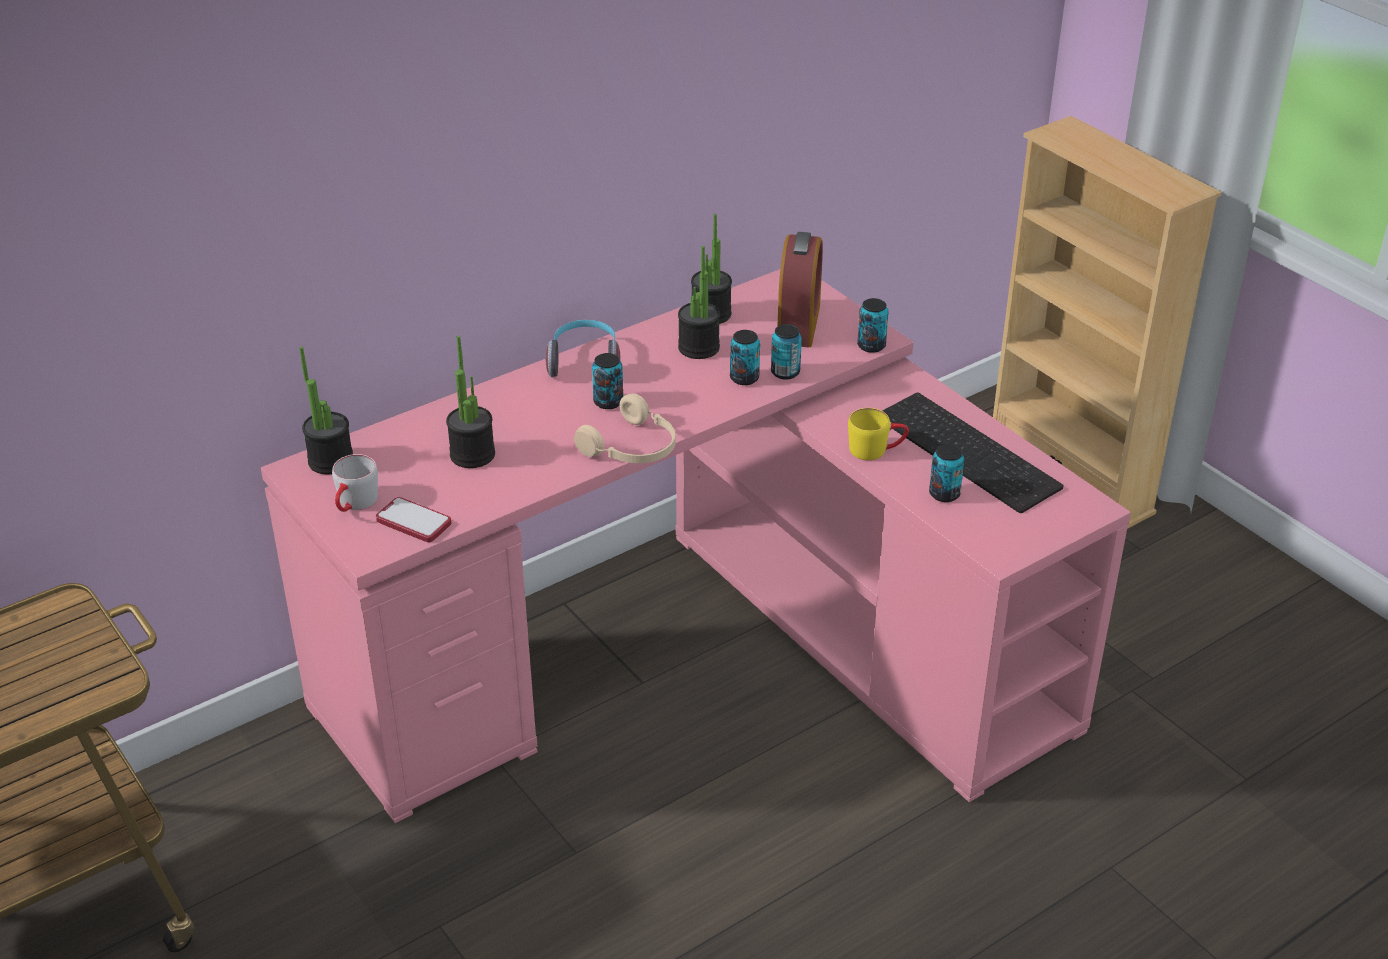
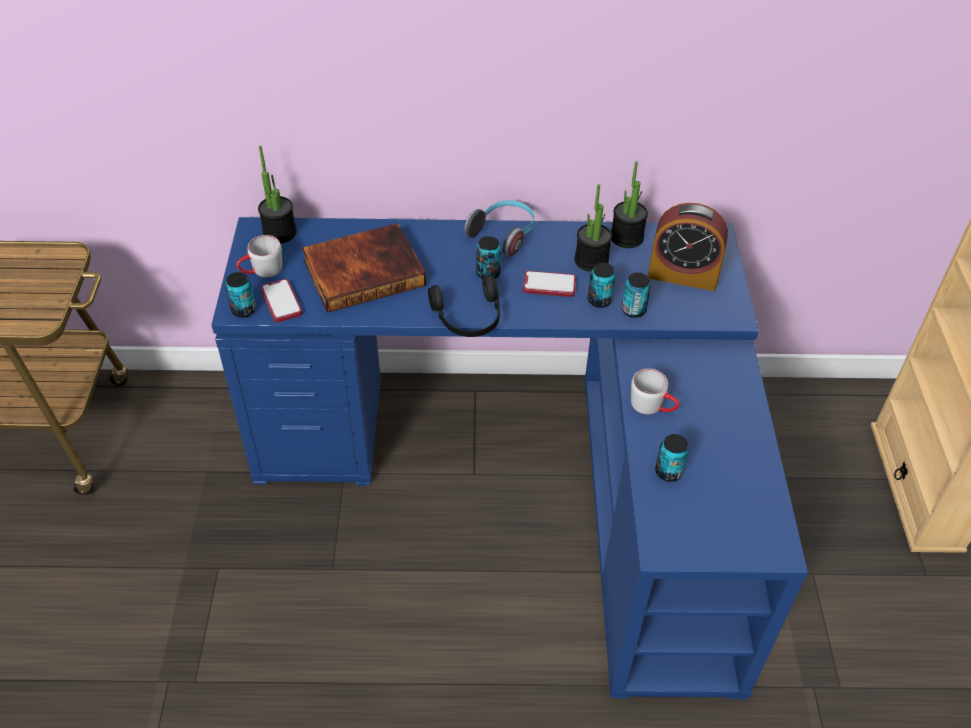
camera: 35 degrees right, 10 degrees up
pink desk [261,269,1131,823] -> blue desk [211,217,808,700]
potted plant [446,336,495,468] -> book [302,223,426,313]
beige headphones [574,394,675,463] -> black headphones [428,276,500,337]
alarm clock [777,232,823,347] -> alarm clock turned 60 degrees clockwise [648,203,728,291]
yellow mug [848,408,909,460] -> grey mug [631,369,679,415]
can [857,298,889,353] -> can moved to [225,272,256,318]
keyboard [883,393,1063,513] -> none
none -> phone [523,271,576,297]

